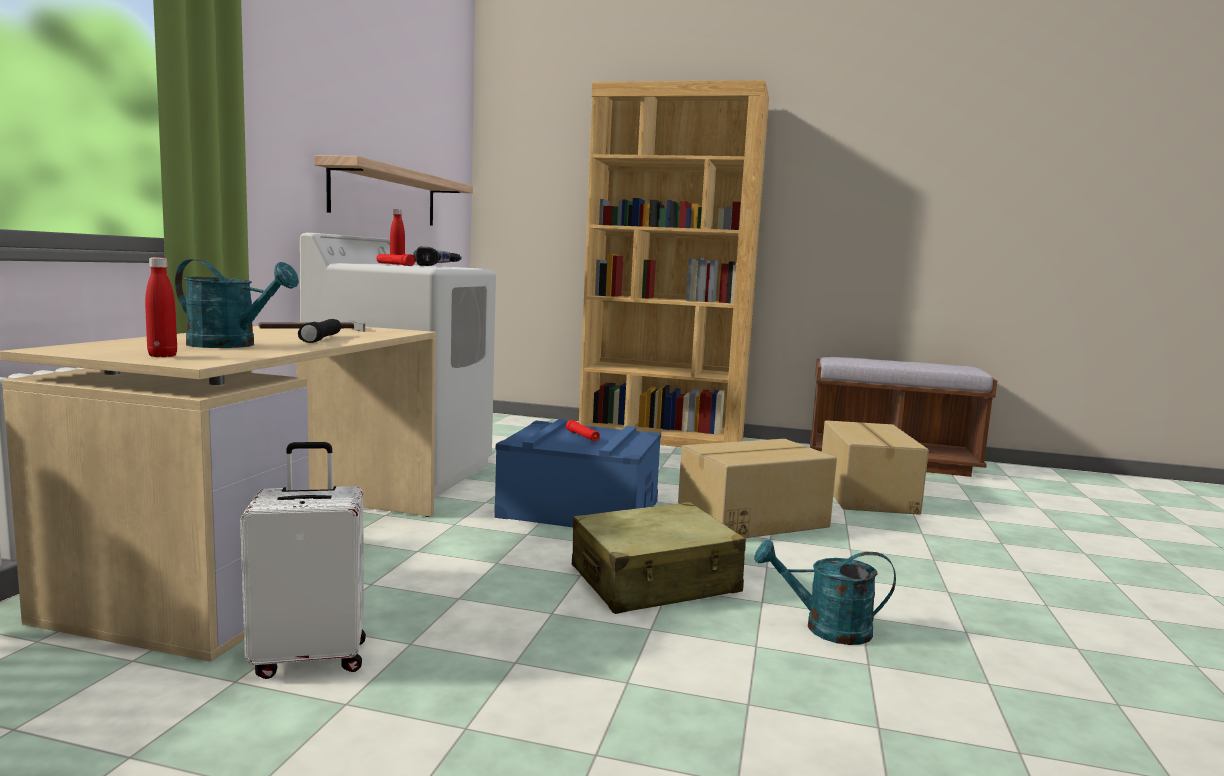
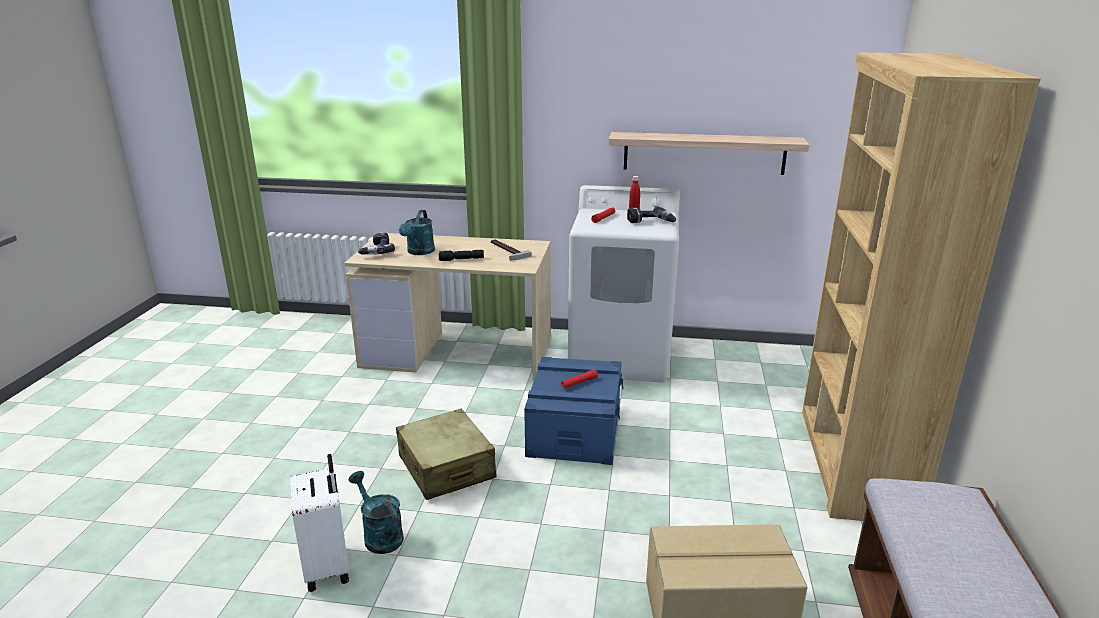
camera: 85 degrees right, 15 degrees up
red bottle [145,257,177,357] -> power drill [358,233,395,255]
white suitcase [240,442,366,679] -> white suitcase moved to [290,454,349,592]
cardboard box [678,439,837,538] -> none
turquoise watering can [754,540,896,645] -> turquoise watering can turned 45 degrees counterclockwise [348,471,404,554]

